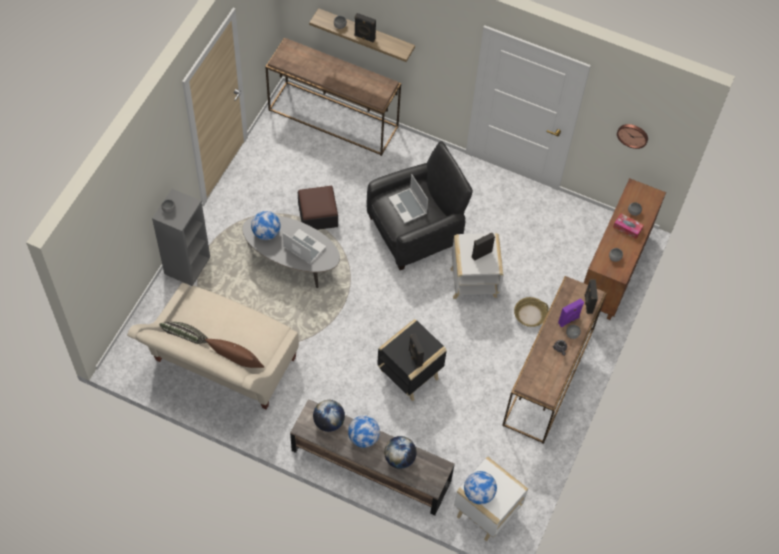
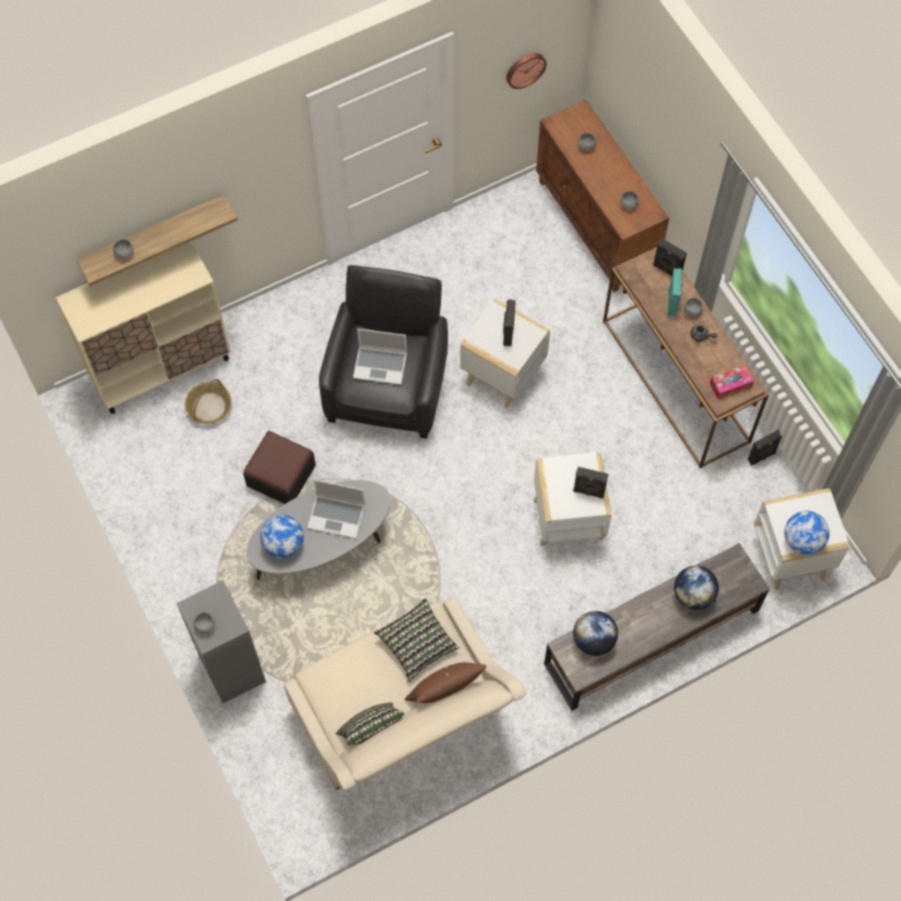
camera: 50 degrees left, 5 degrees up
brown console table [265,38,401,156] -> beige cabinet [56,241,231,414]
laptop [283,229,326,265] -> laptop turned 150 degrees counterclockwise [307,479,365,539]
globe [348,415,380,448] -> none
black speaker [354,13,376,43] -> black speaker moved to [748,430,782,465]
black side table [377,319,447,402] -> white side table [534,452,612,546]
basket [514,297,549,327] -> basket moved to [185,379,232,424]
purple speaker [558,298,584,327] -> turquoise speaker [668,268,683,317]
tissue box [613,213,644,239] -> tissue box moved to [710,365,754,399]
none -> pillow [374,598,459,682]

